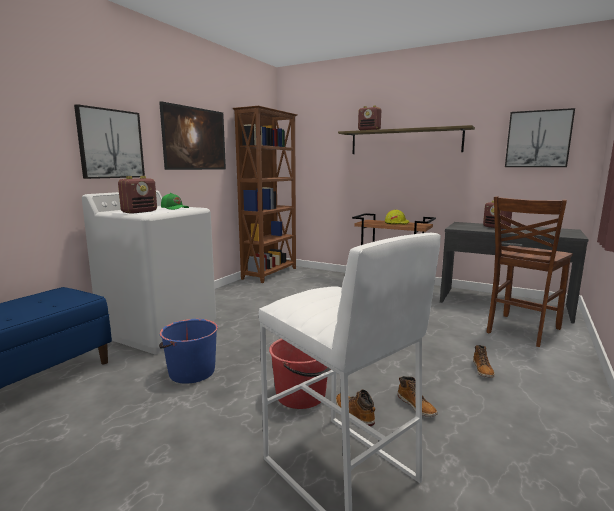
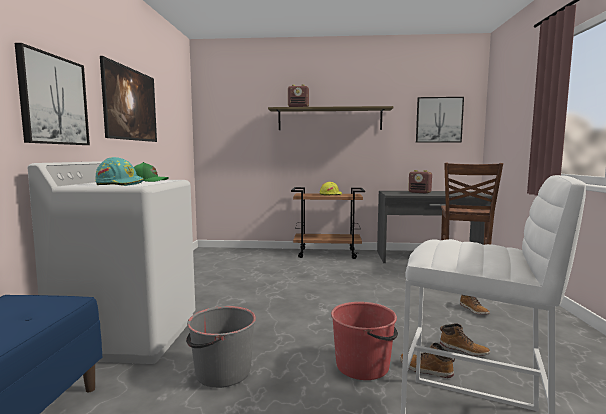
camera: 25 degrees left, 5 degrees down
radio [118,176,157,214] -> turquoise hard hat [95,157,144,186]
blue bucket [159,319,218,384] -> grey bucket [186,306,256,388]
brown bookcase [233,106,298,283] -> none

